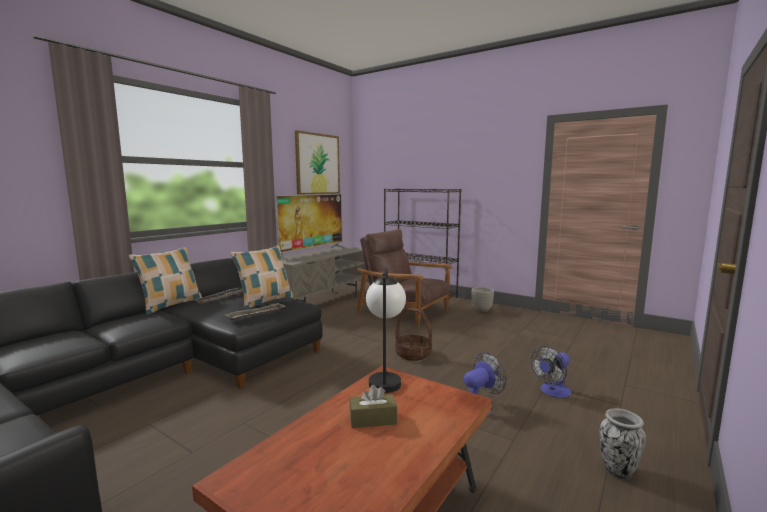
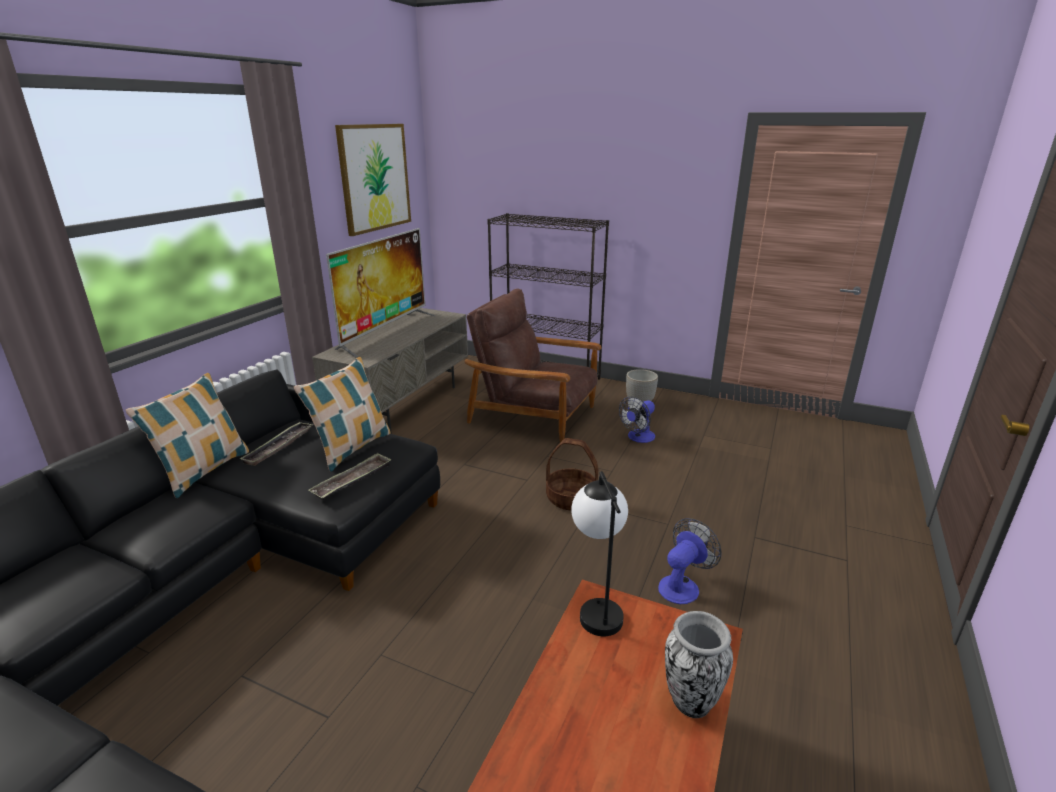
camera: 10 degrees left, 15 degrees up
brown tissue box [349,385,397,428] -> none
fan [531,346,571,398] -> fan moved to [619,396,655,443]
vase [600,408,646,480] -> vase moved to [665,611,733,718]

